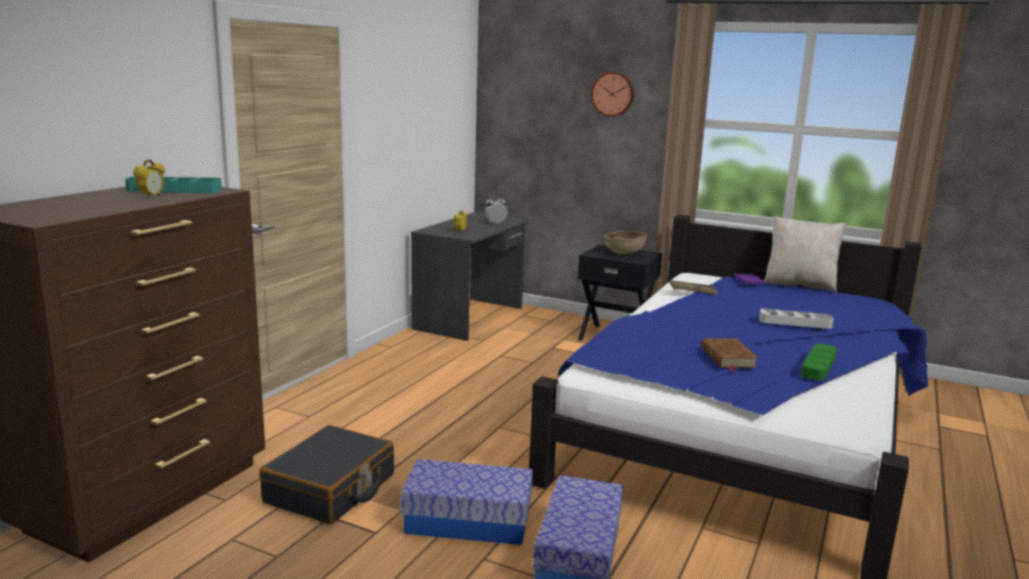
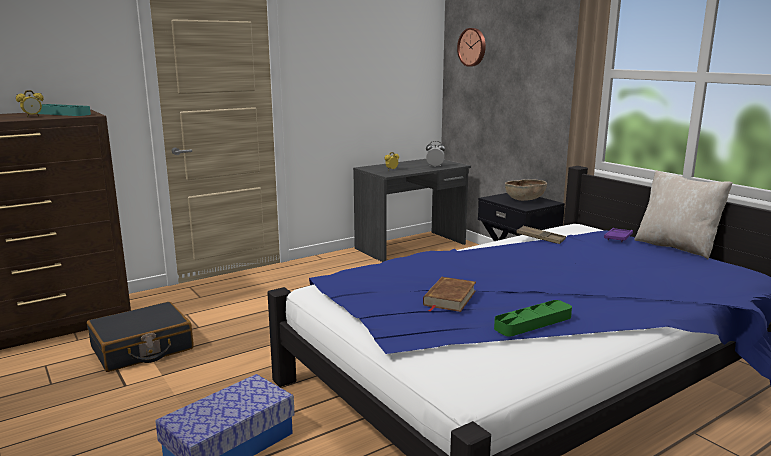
camera: 30 degrees right, 0 degrees up
storage box [401,459,533,545] -> none
wall clock [591,72,634,117] -> wall clock moved to [457,28,486,67]
grey tray [759,309,833,329] -> none

